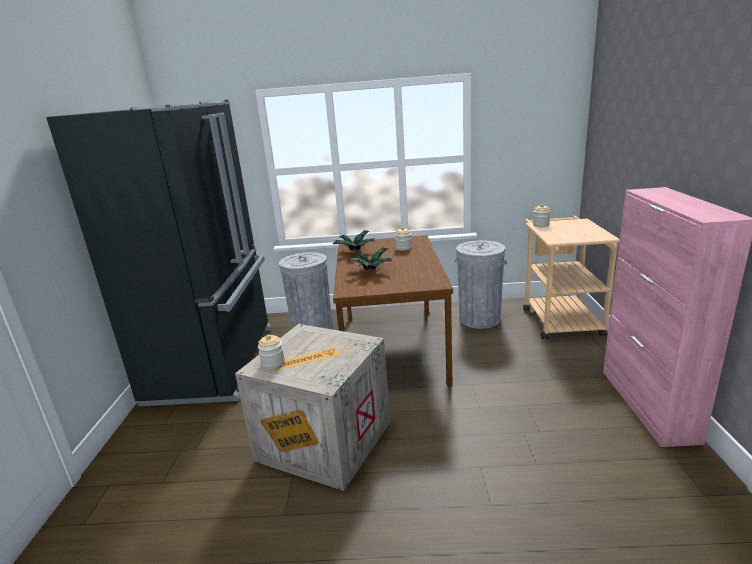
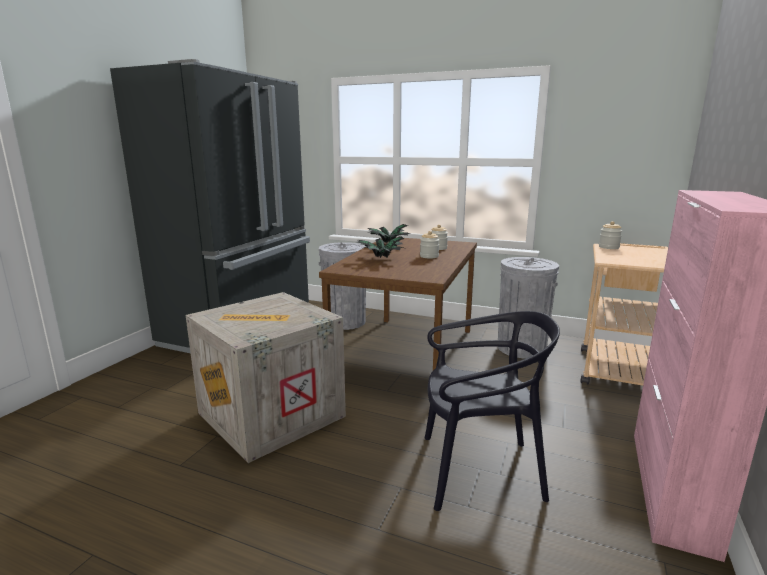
camera: 20 degrees right, 5 degrees down
jar [258,335,285,369] -> jar moved to [420,231,439,259]
none -> black chair [425,311,560,511]

